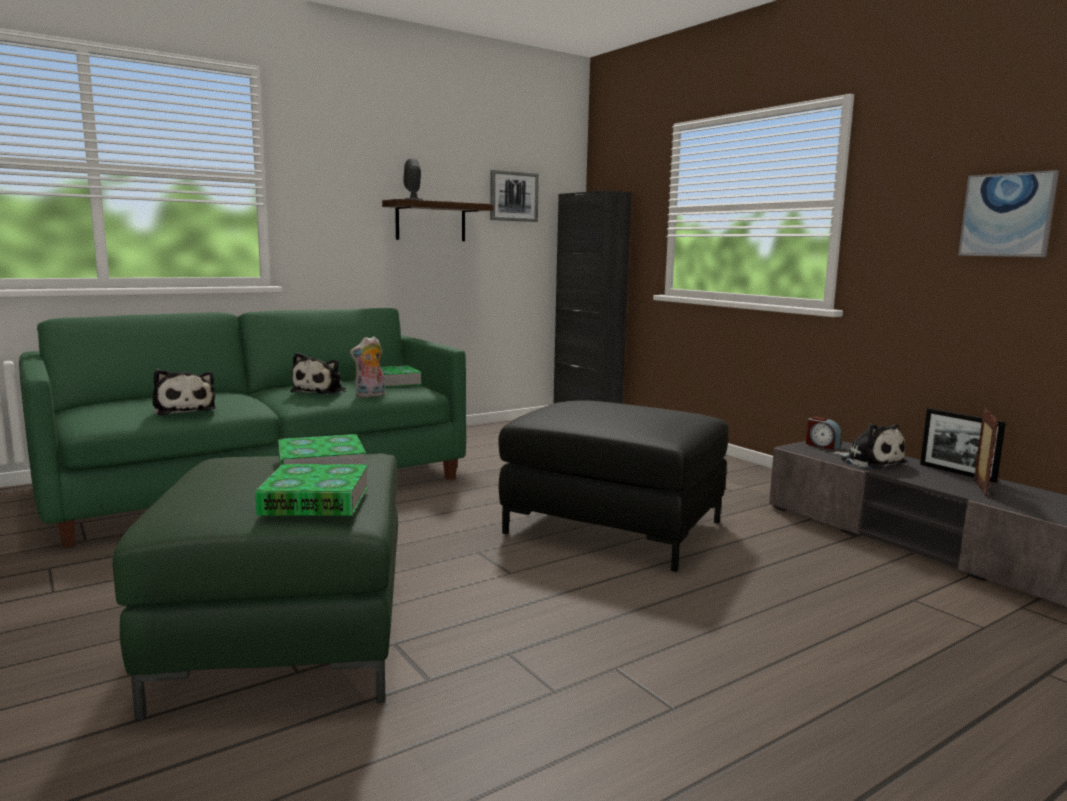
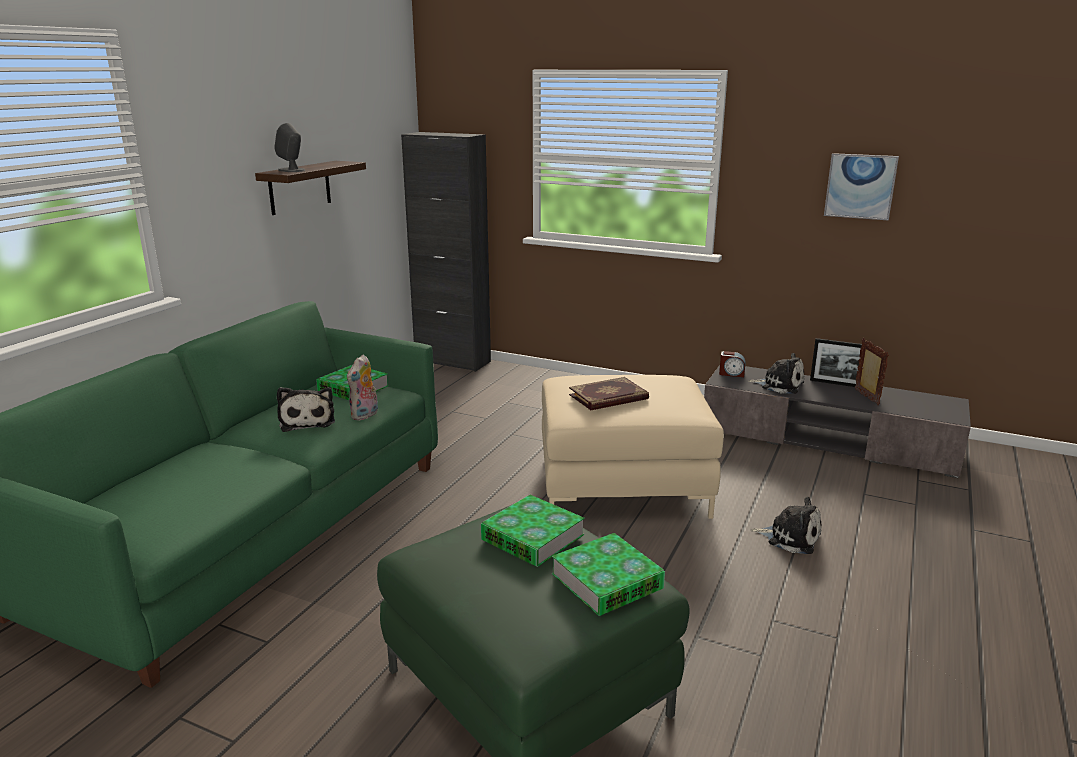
camera: 30 degrees left, 10 degrees up
plush toy [153,369,216,416] -> plush toy moved to [751,496,821,554]
picture [490,170,539,222] -> none
black ottoman [498,400,728,572] -> beige ottoman [542,375,724,519]
none -> book [569,377,649,411]

